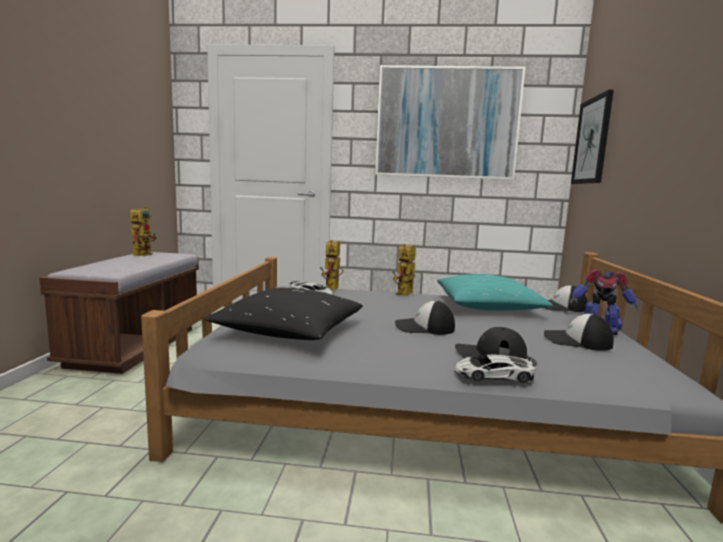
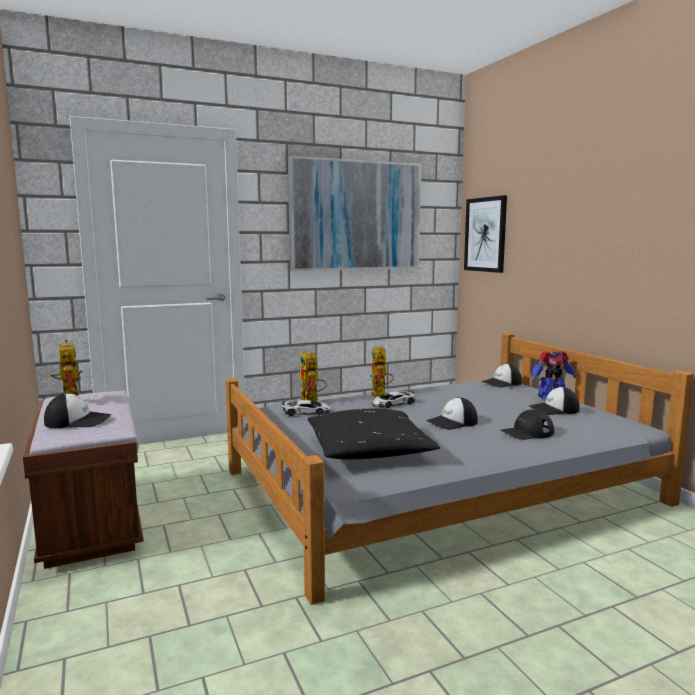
camera: 30 degrees left, 0 degrees up
turquoise pillow [437,274,553,311] -> none
toy car [455,354,537,383] -> toy car moved to [372,390,415,408]
none -> cap [44,393,111,428]

